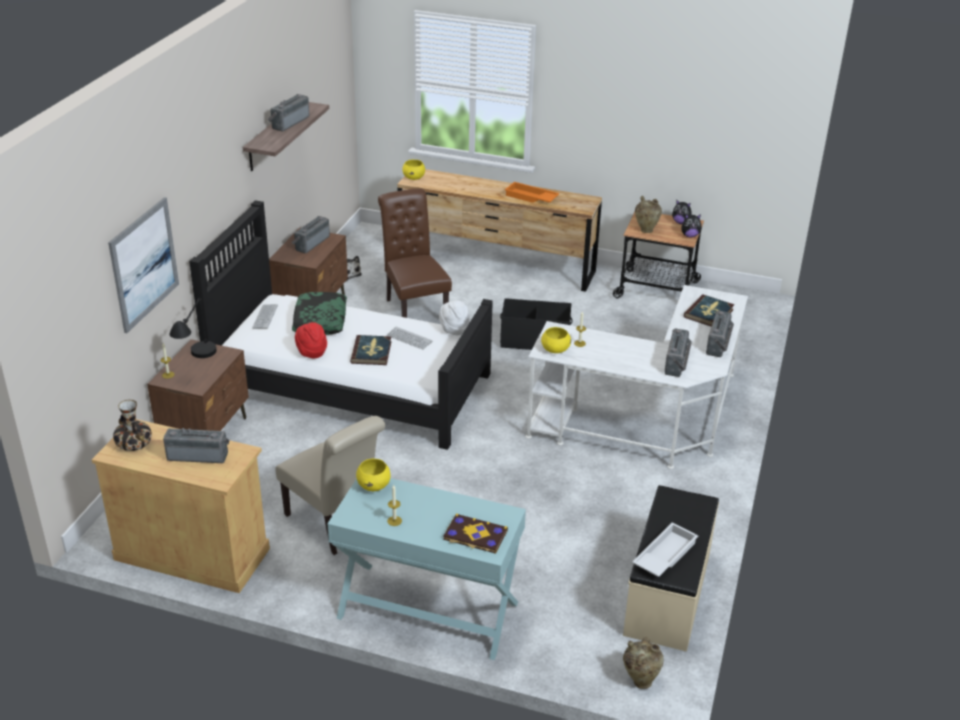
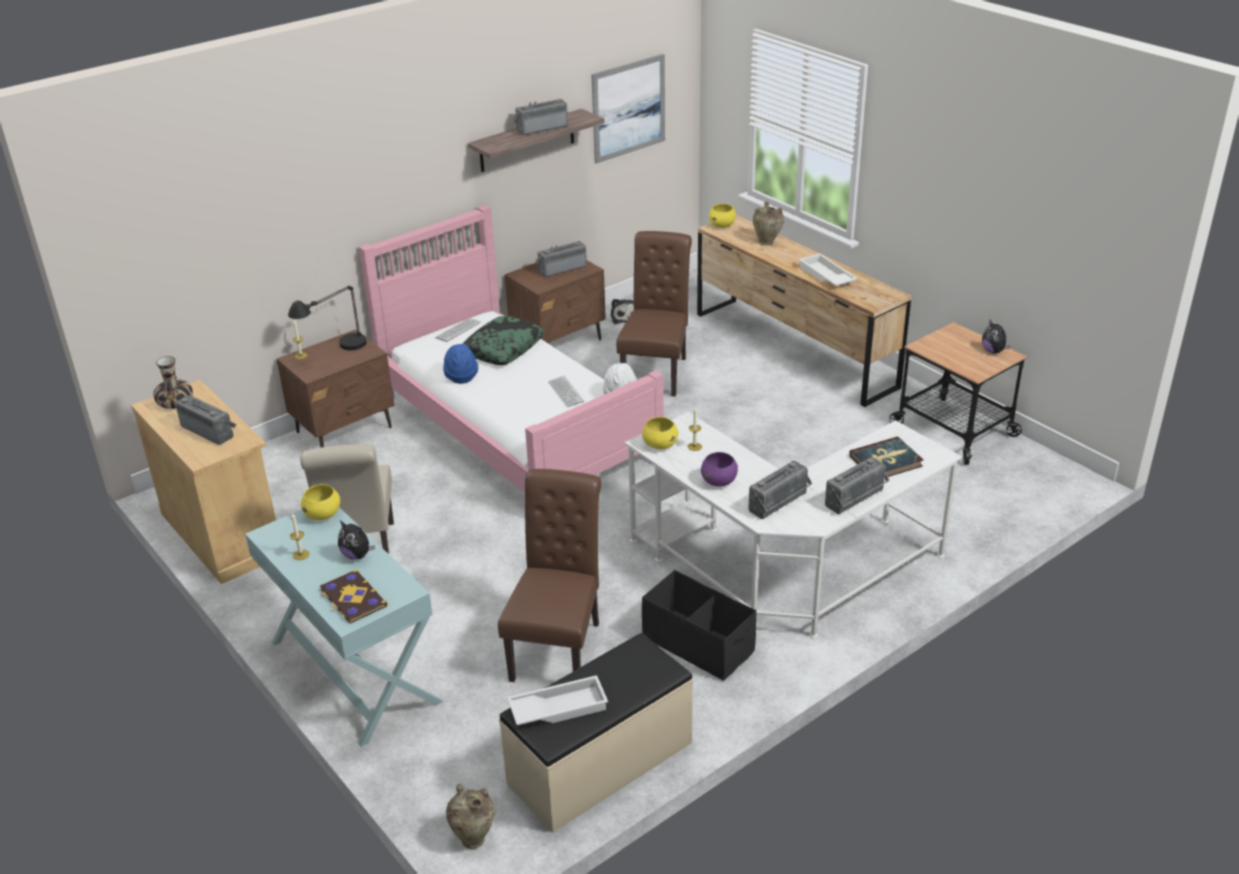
camera: 35 degrees right, 0 degrees up
picture [108,197,179,333] -> picture moved to [591,54,665,164]
black bed [189,200,493,450] -> pink bed [359,205,664,493]
red hat [295,322,327,358] -> blue hat [443,344,478,384]
book [350,335,391,365] -> none
black storage box [500,298,572,350] -> black storage box moved to [642,570,756,681]
orange tray [505,182,560,203] -> white tray [799,254,857,286]
beige vase [635,196,662,233] -> beige vase moved to [753,201,784,245]
plush toy [681,214,702,238] -> plush toy moved to [338,521,375,560]
none -> brown chair [498,469,601,682]
none -> purple bowl [701,452,738,487]

